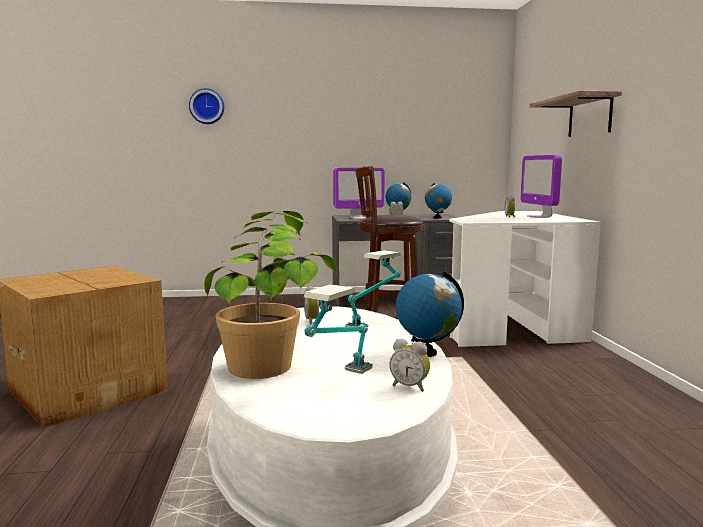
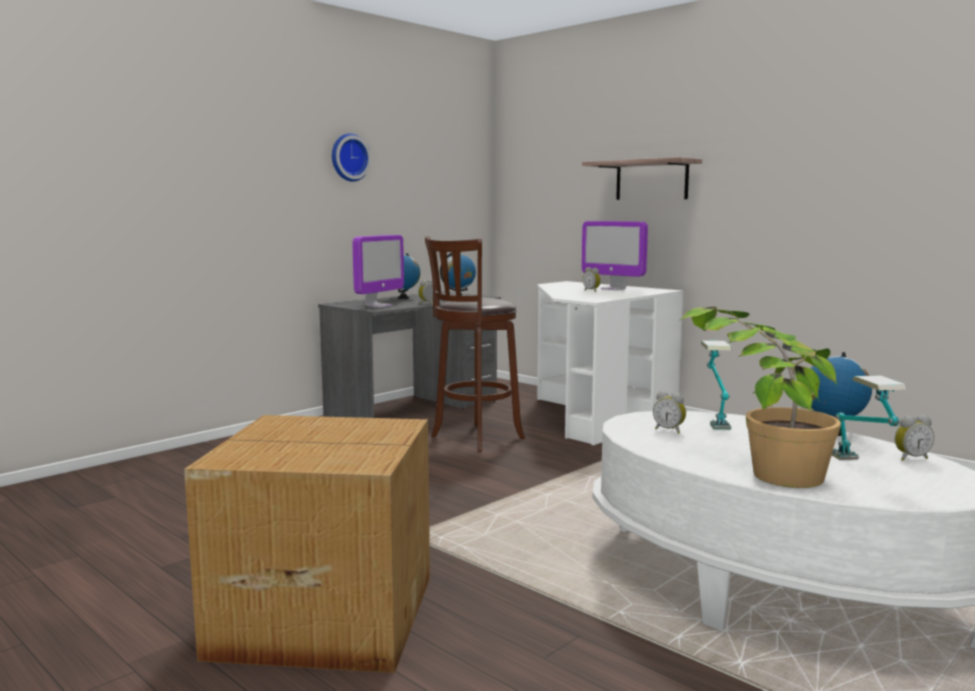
camera: 40 degrees left, 0 degrees up
wall clock [189,88,224,124] -> wall clock moved to [332,133,371,182]

